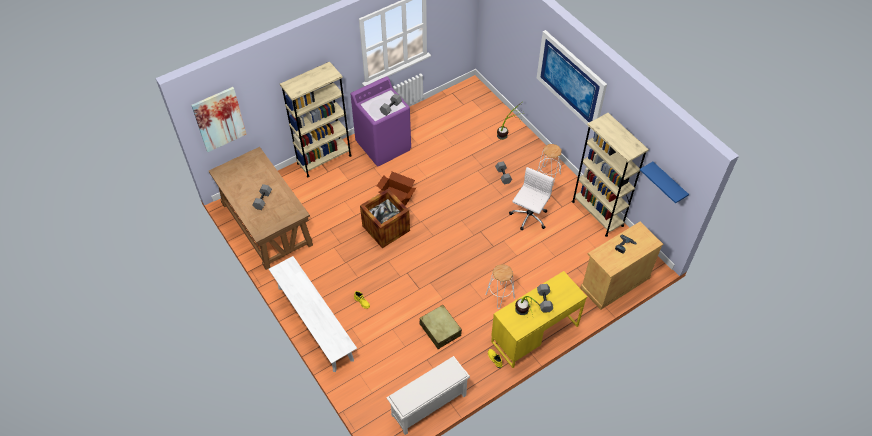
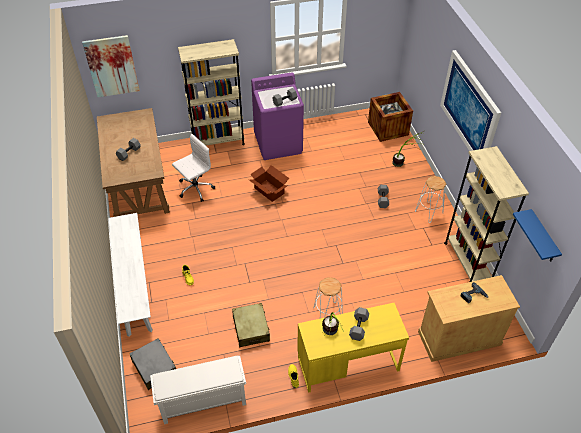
camera: 20 degrees right, 5 degrees down
crate [360,189,410,248] -> crate moved to [368,92,413,142]
white office chair [509,167,554,230] -> white office chair moved to [172,134,215,202]
none -> grey suitcase [129,338,176,390]

